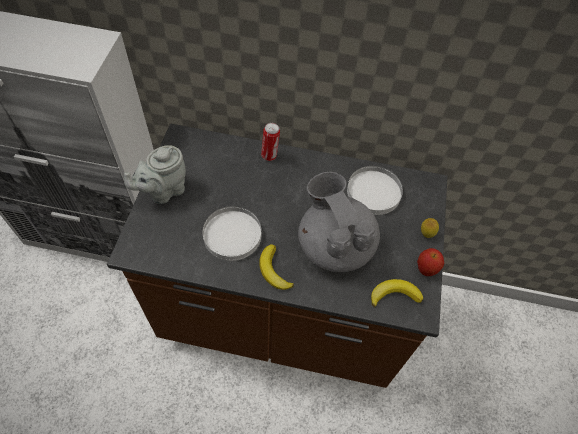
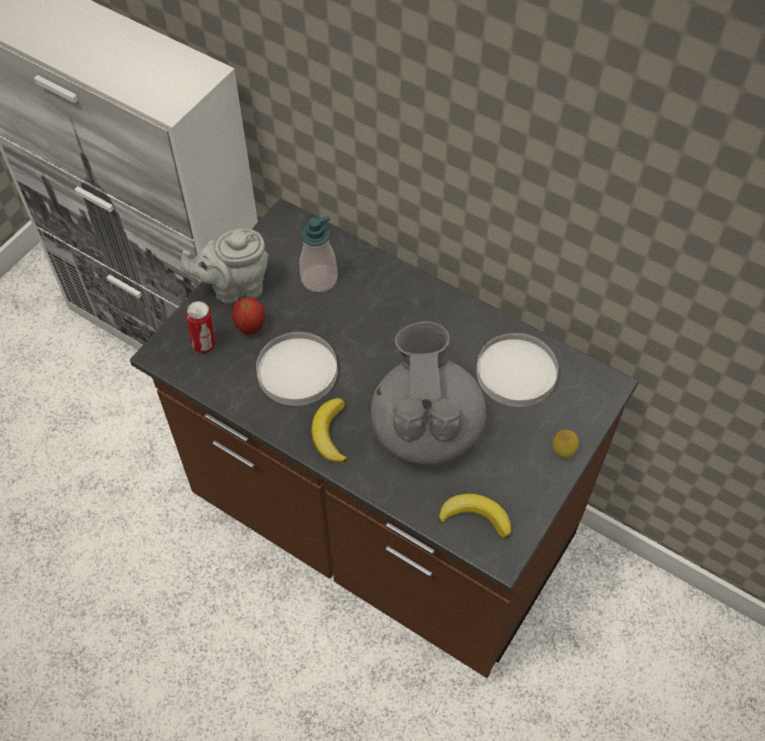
camera: 25 degrees right, 0 degrees up
can [261,123,280,161] -> can moved to [186,301,215,353]
apple [417,248,444,276] -> apple moved to [231,297,265,335]
none -> soap dispenser [300,216,338,292]

